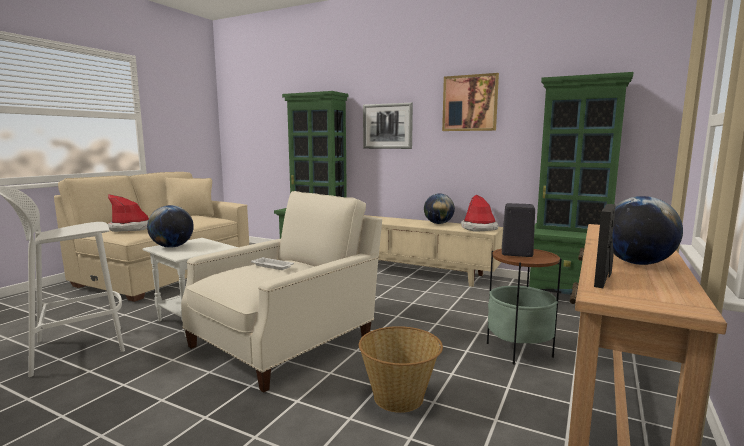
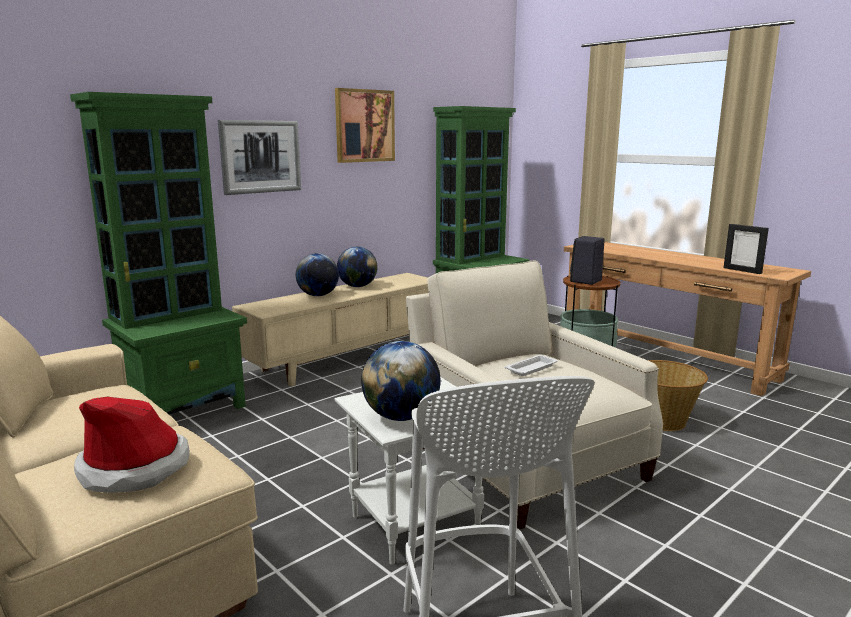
camera: 70 degrees left, 5 degrees up
hat [461,195,499,232] -> none
globe [612,196,683,265] -> globe moved to [296,253,339,296]

